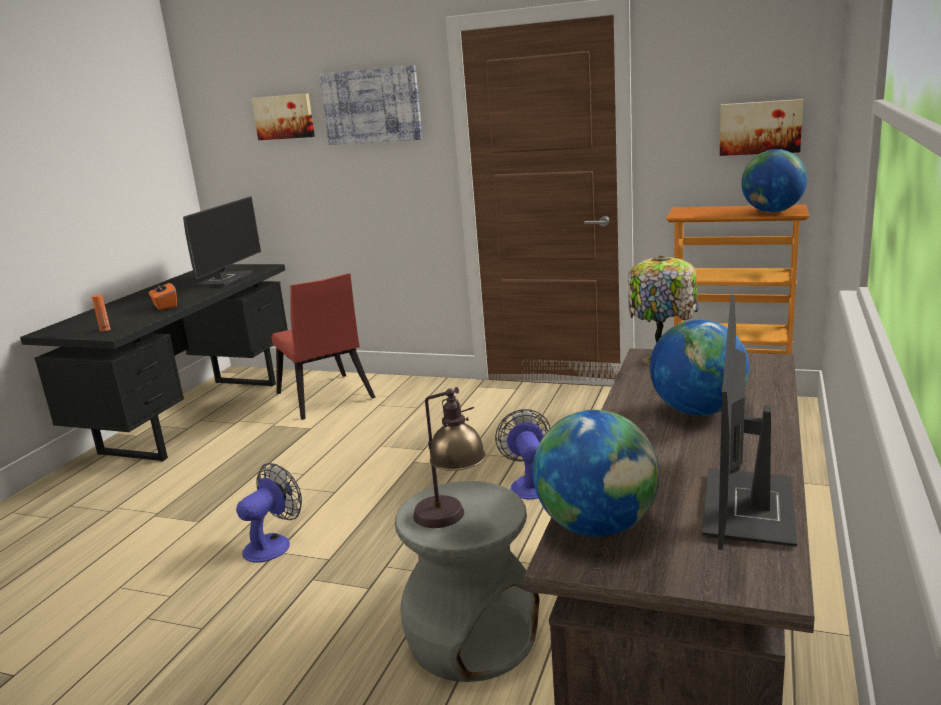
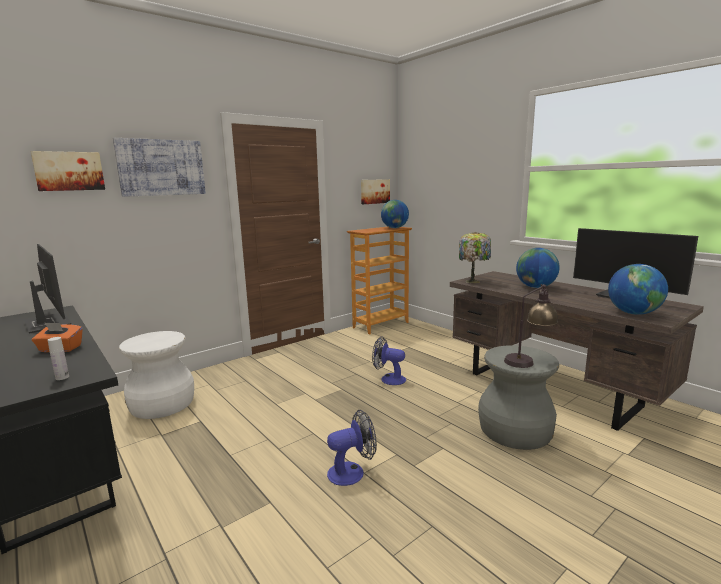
camera: 60 degrees left, 5 degrees down
orange bottle [92,294,110,332] -> white bottle [48,337,69,380]
fan [236,463,302,563] -> fan turned 90 degrees clockwise [327,410,377,486]
red chair [271,273,376,420] -> white stool [119,331,194,419]

